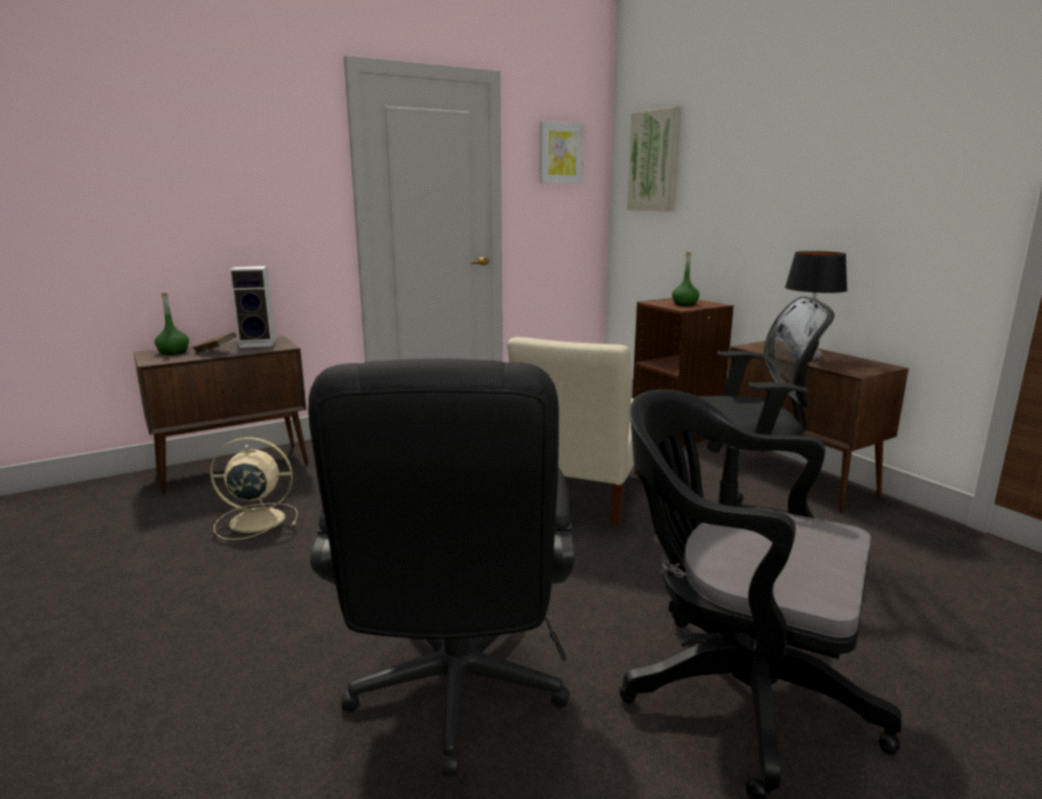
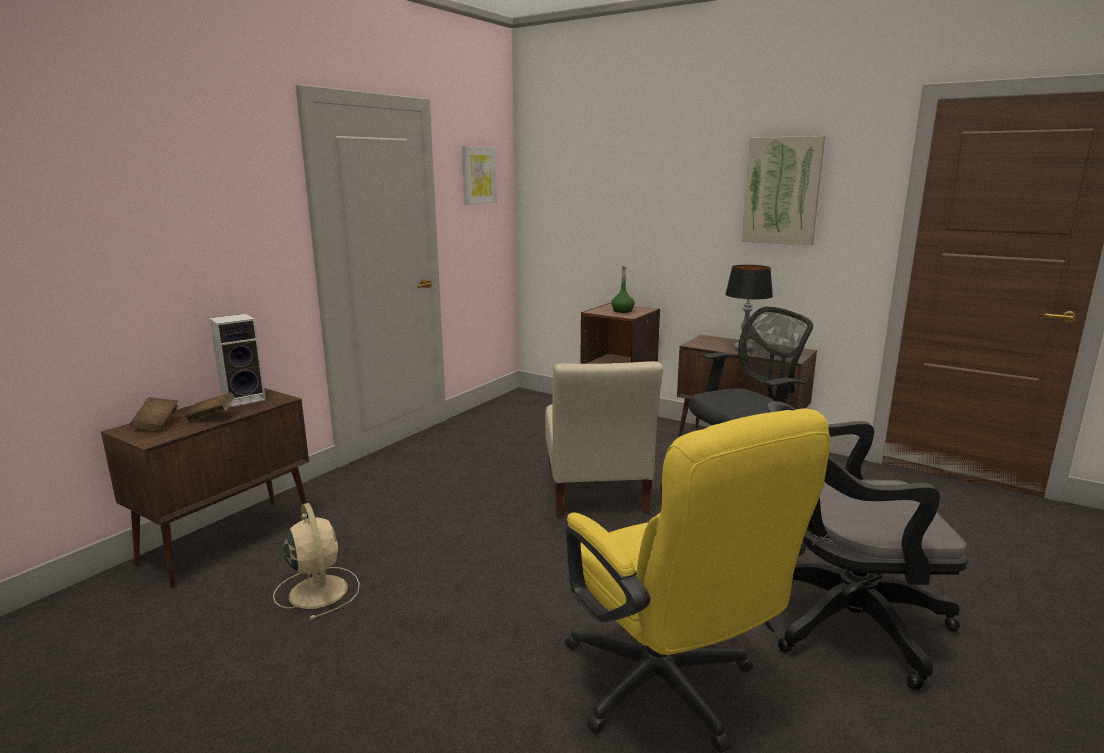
camera: 25 degrees left, 0 degrees up
green bottle [154,293,189,355] -> brown book [130,398,178,431]
beige fan [210,437,298,540] -> beige fan turned 90 degrees clockwise [273,503,360,620]
black office chair [308,358,574,776] -> yellow office chair [565,408,831,753]
picture [627,106,681,212] -> picture moved to [742,136,825,246]

